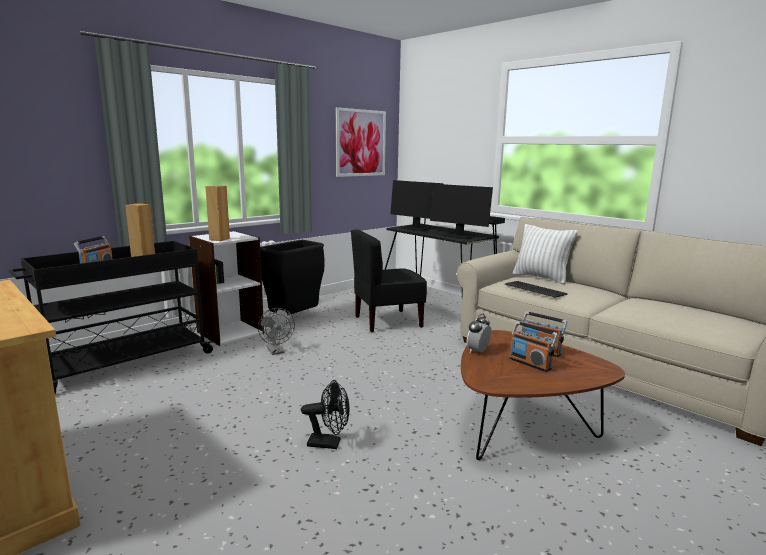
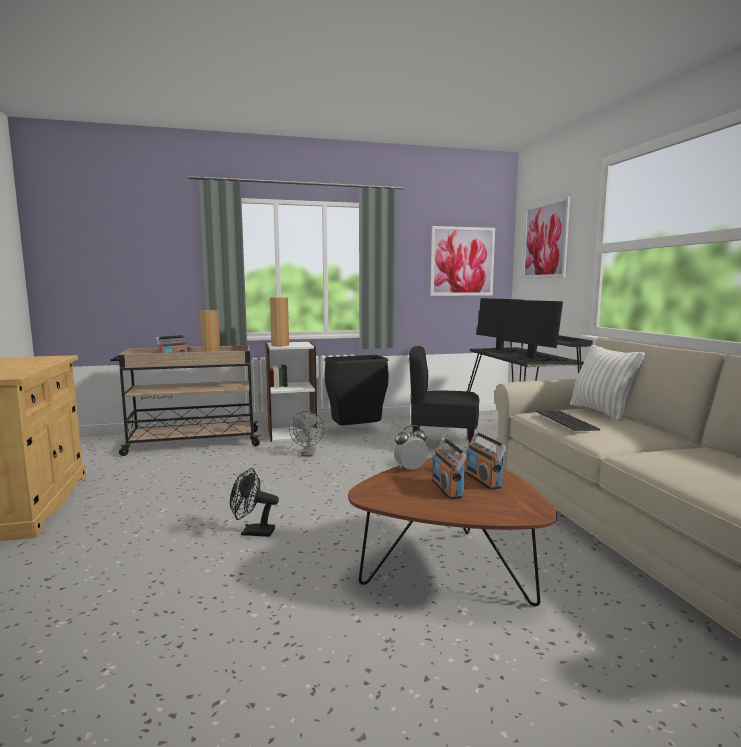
camera: 30 degrees right, 5 degrees down
black cart [9,241,214,394] -> beige cart [110,345,261,456]
black fan [301,380,350,449] -> black fan turned 150 degrees clockwise [230,468,279,537]
none -> picture [522,196,570,279]

